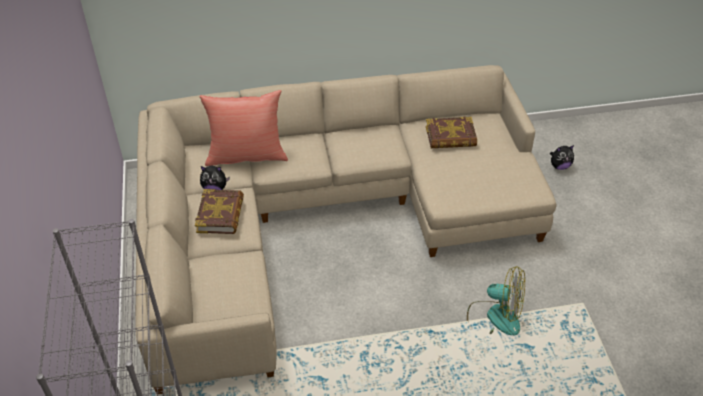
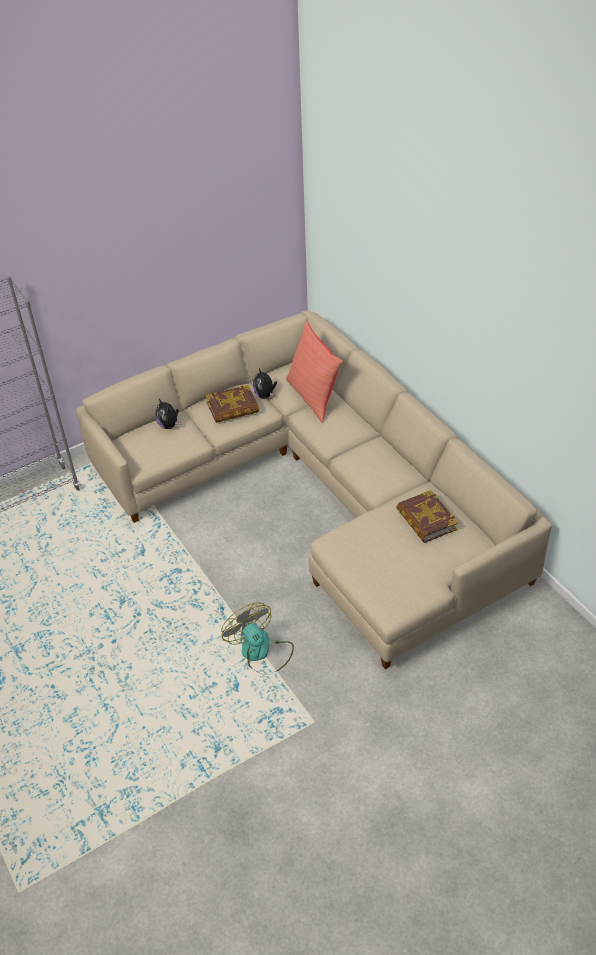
camera: 70 degrees right, 0 degrees up
fan [467,266,525,336] -> fan turned 150 degrees clockwise [222,602,294,675]
plush toy [550,145,574,170] -> plush toy moved to [156,399,180,429]

